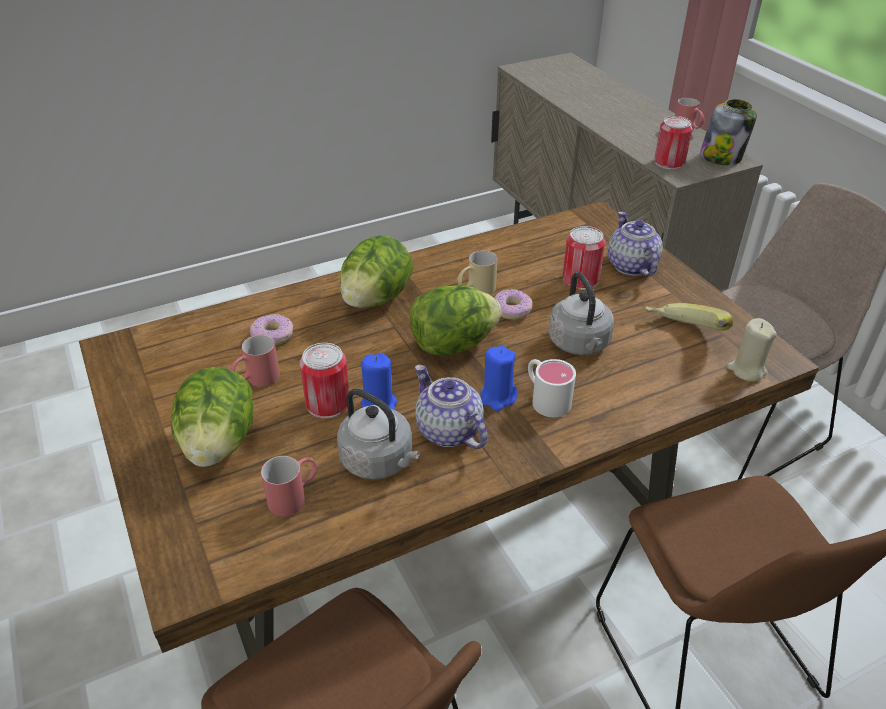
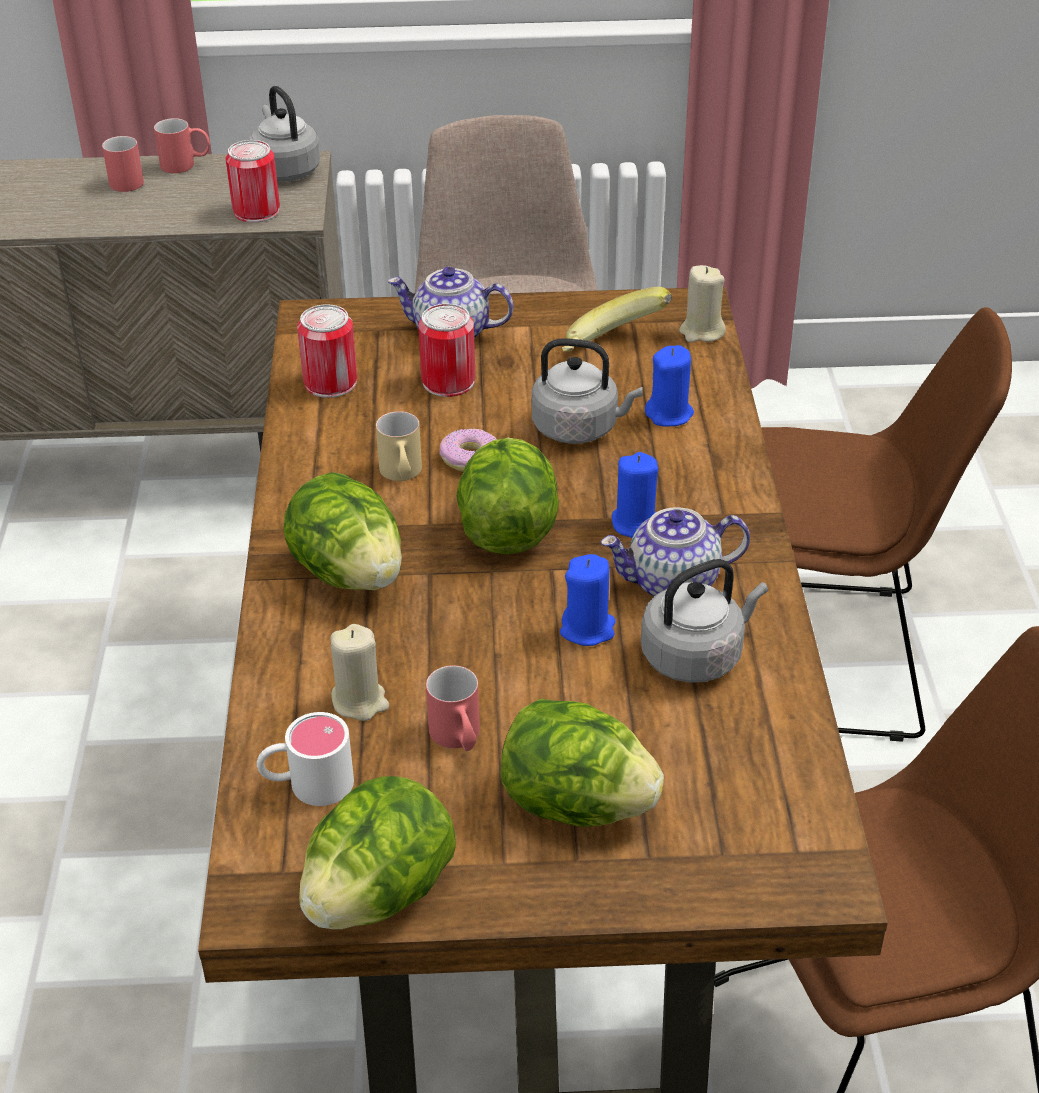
camera: 65 degrees left, 0 degrees up
donut [250,314,294,345] -> beige candle [330,624,389,721]
red mug [261,456,318,516] -> red mug moved to [102,136,144,192]
can [300,343,349,419] -> can moved to [297,304,357,398]
white mug [528,359,576,417] -> white mug moved to [257,712,354,806]
jar [700,99,757,165] -> grey kettle [249,86,320,182]
none -> lettuce [299,776,456,929]
none -> blue candle [645,345,694,426]

